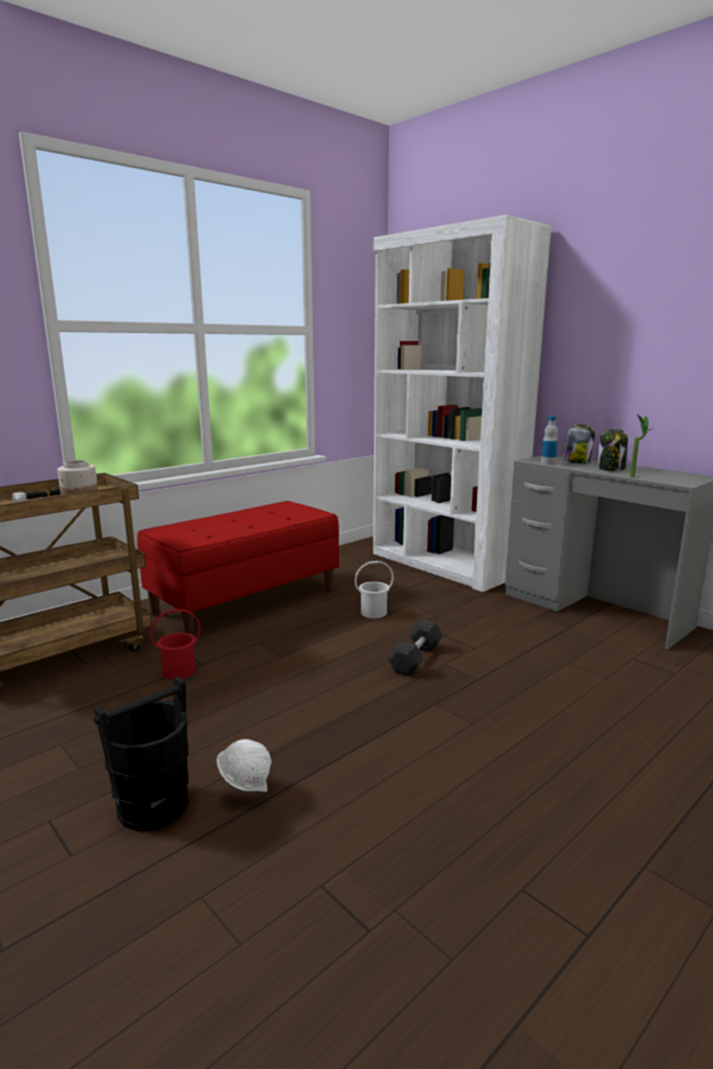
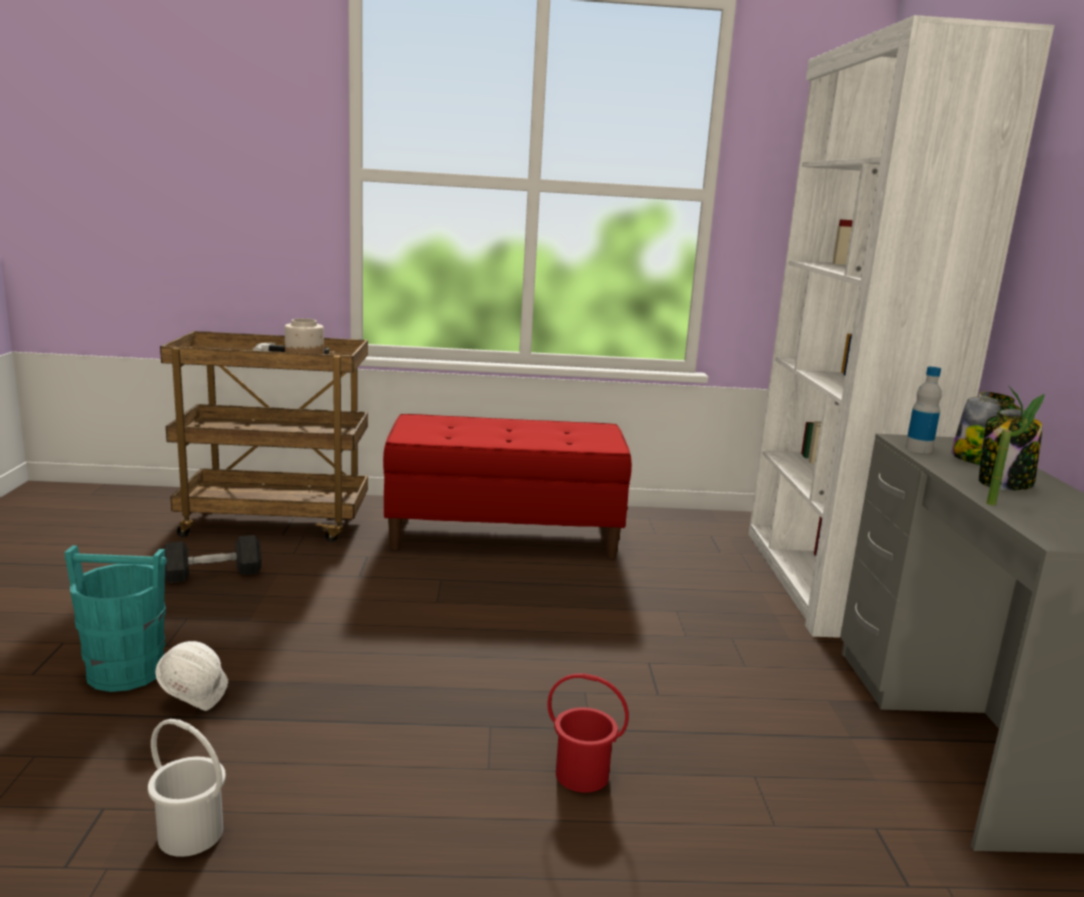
camera: 40 degrees right, 0 degrees up
black bucket [93,676,188,831] -> turquoise bucket [64,545,167,692]
red bucket [150,609,201,680] -> red bucket moved to [547,673,629,793]
white bucket [355,561,394,618] -> white bucket moved to [148,719,226,857]
grey dumbbell [387,620,443,676] -> grey dumbbell moved to [163,535,261,583]

